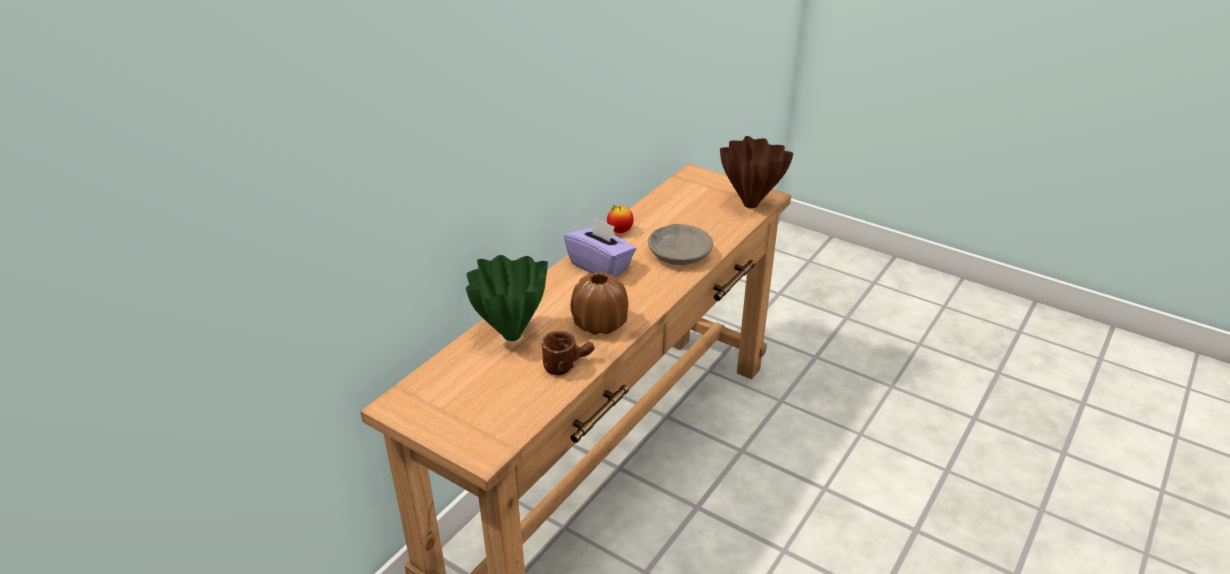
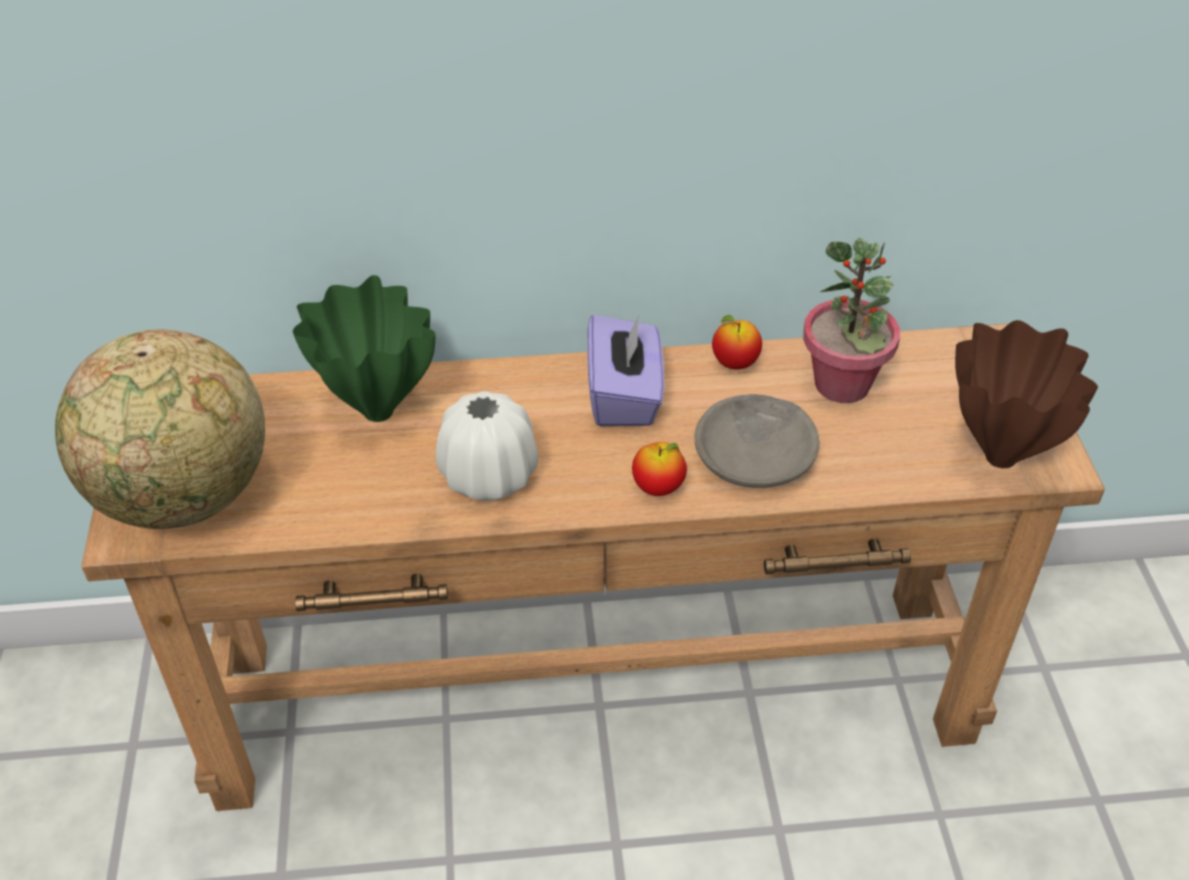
camera: 50 degrees right, 10 degrees up
brown mug [542,331,594,375] -> none
brown vase [571,272,628,335] -> white vase [436,391,538,501]
none -> globe [55,329,265,529]
none -> apple [632,442,687,496]
none -> potted plant [803,238,900,403]

